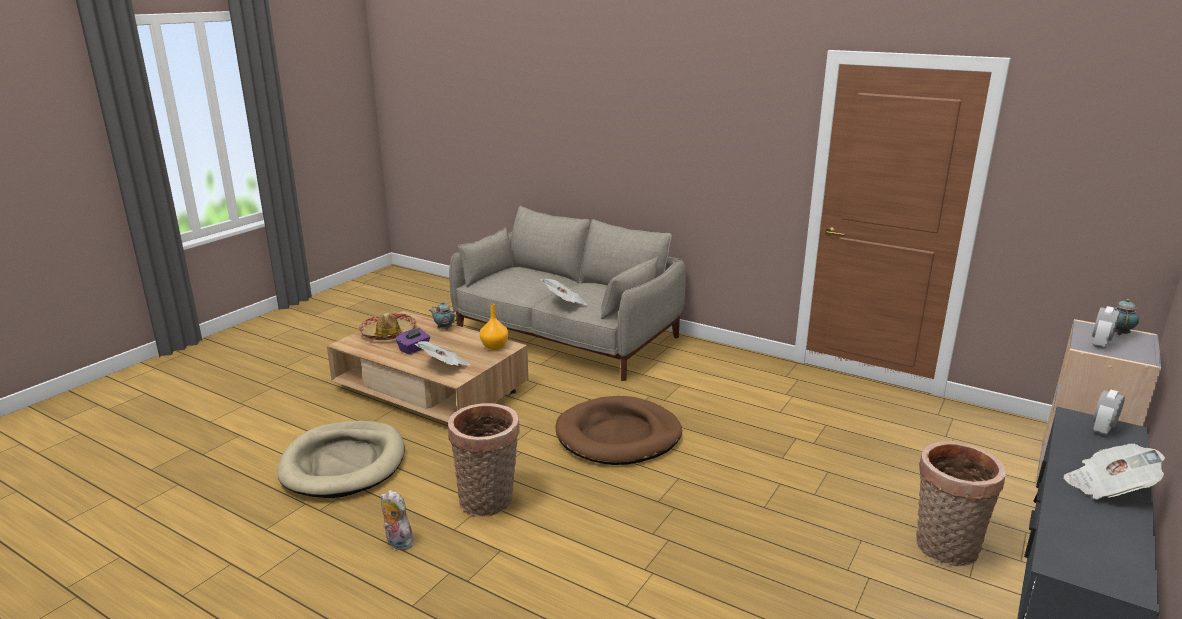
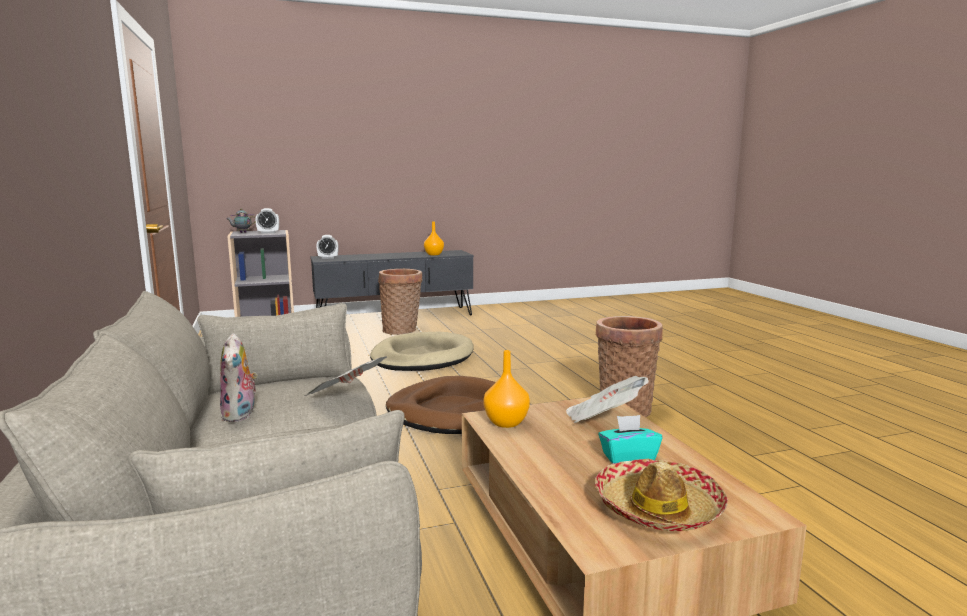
camera: 140 degrees left, 10 degrees down
beige dog bed [277,421,404,498] -> beige dog bed moved to [370,332,474,371]
plush toy [381,490,417,550] -> plush toy moved to [220,333,258,422]
purple tissue box [396,327,430,355] -> turquoise tissue box [598,415,662,464]
teapot [430,302,458,330] -> none
newspaper [1064,444,1165,499] -> none
none -> orange vase [424,221,444,255]

